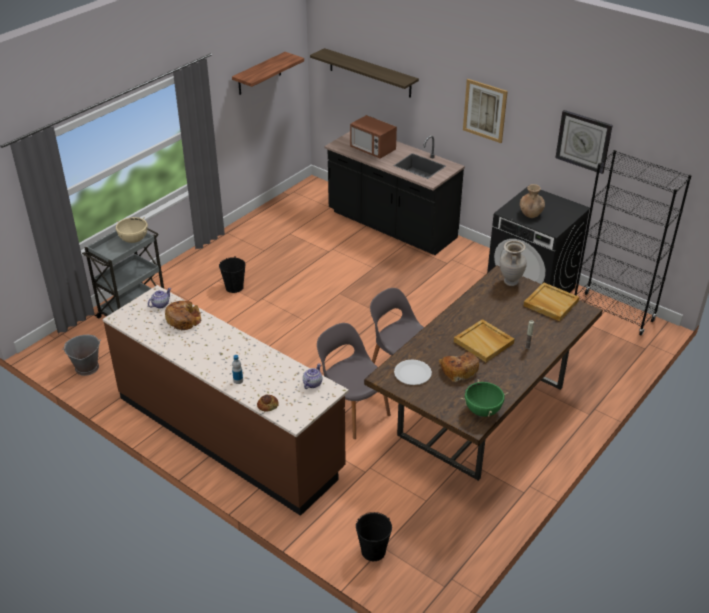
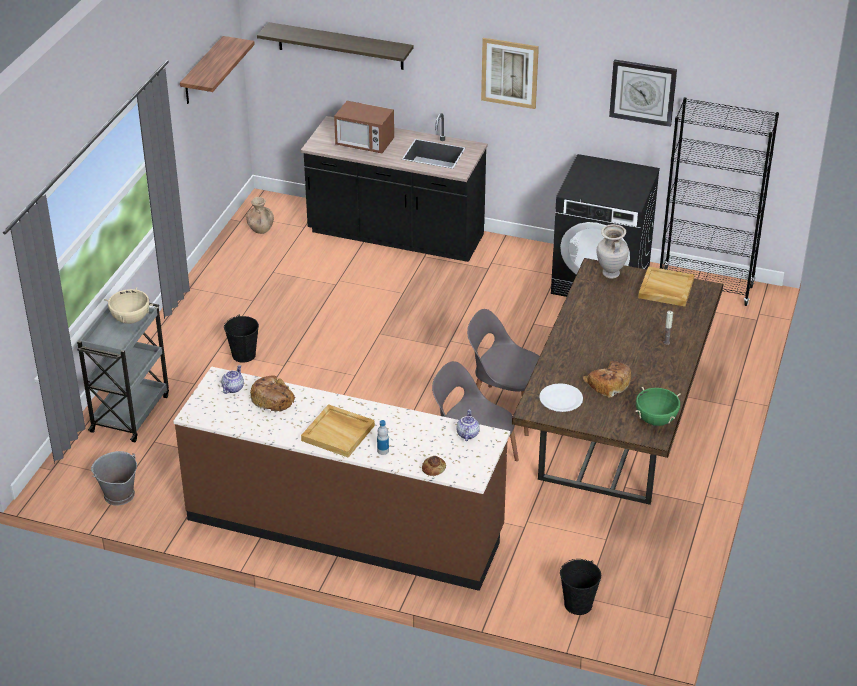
camera: 20 degrees left, 0 degrees up
beige tray [454,319,515,362] -> beige tray moved to [301,404,375,457]
brown vase [520,184,545,218] -> brown vase moved to [246,197,274,234]

